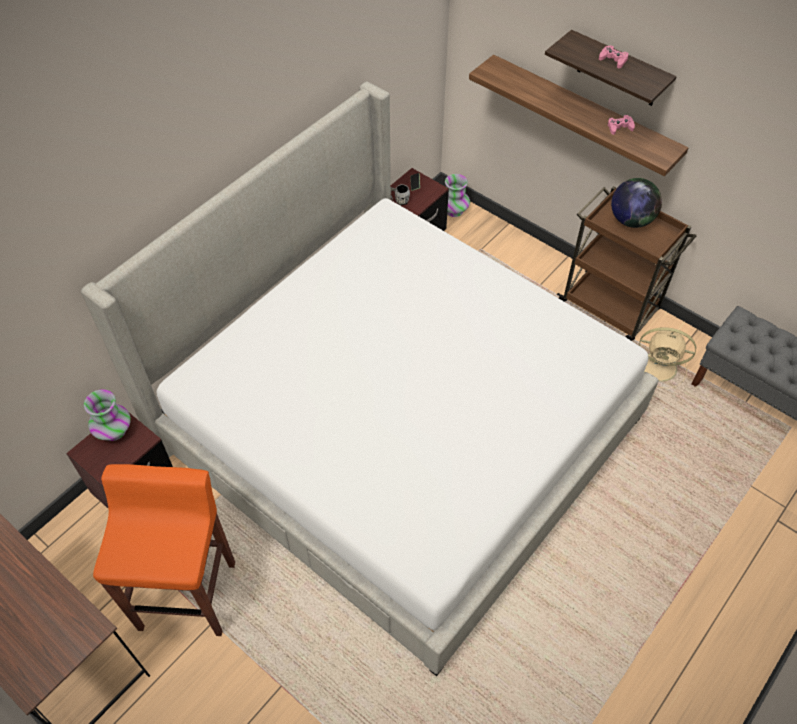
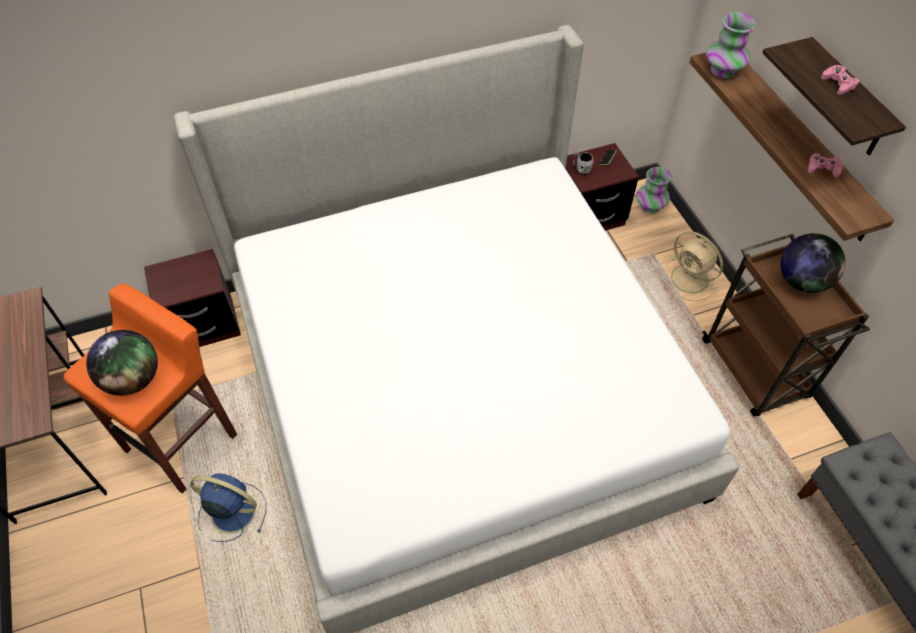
camera: 30 degrees right, 0 degrees up
vase [84,389,131,441] -> vase moved to [706,12,756,78]
beige fan [639,327,696,388] -> beige fan moved to [662,231,723,301]
none -> globe [86,330,158,396]
none -> blue fan [190,473,266,542]

